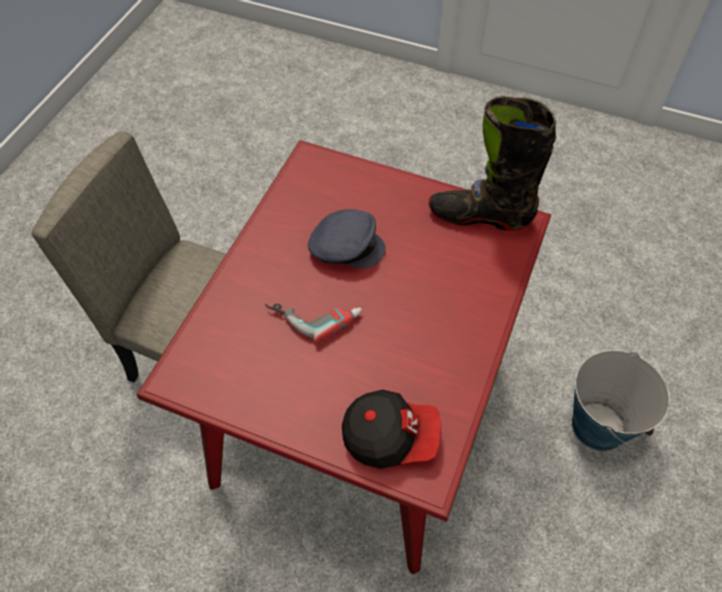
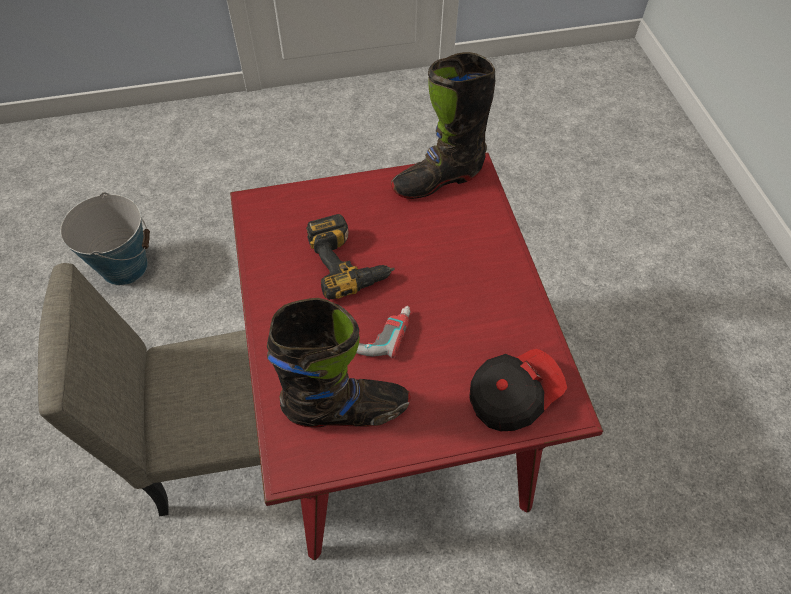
camera: 35 degrees left, 0 degrees up
grey cap [308,209,385,268] -> power drill [306,214,395,300]
bucket [572,350,670,451] -> bucket moved to [60,192,150,285]
none -> black boot [267,298,411,427]

